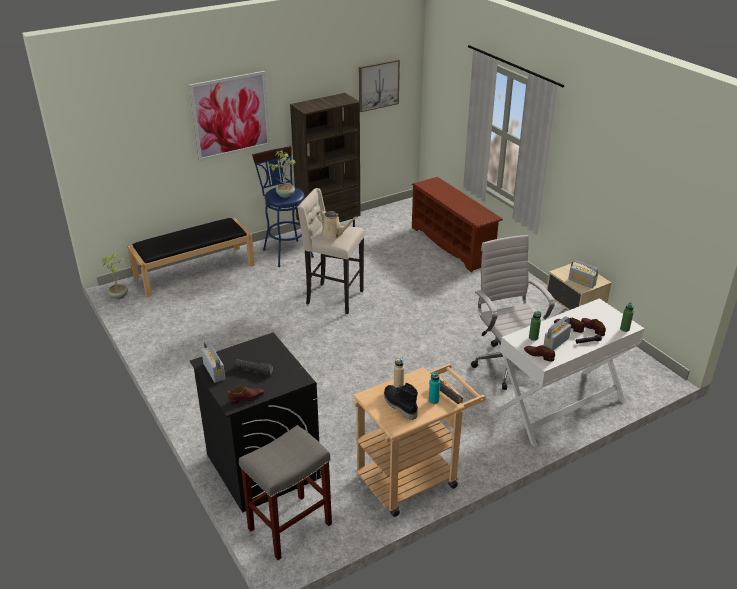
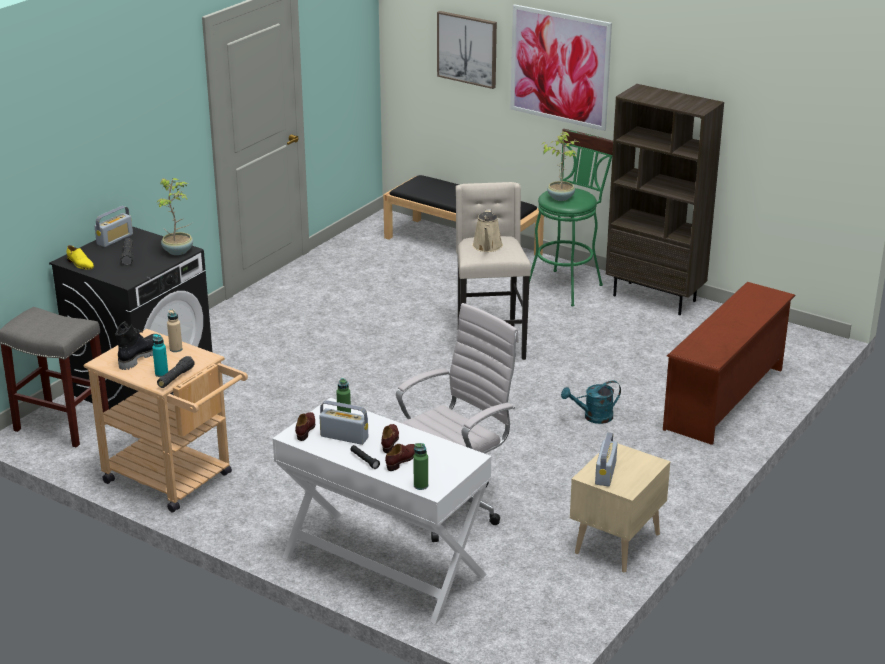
camera: 65 degrees right, 5 degrees down
potted plant [102,253,128,299] -> potted plant moved to [156,178,193,255]
brown shoe [228,386,265,404] -> yellow shoe [66,245,94,269]
blue stool [252,146,314,267] -> green stool [529,129,613,306]
picture [359,59,400,112] -> picture moved to [437,11,497,89]
none -> turquoise watering can [561,381,621,424]

